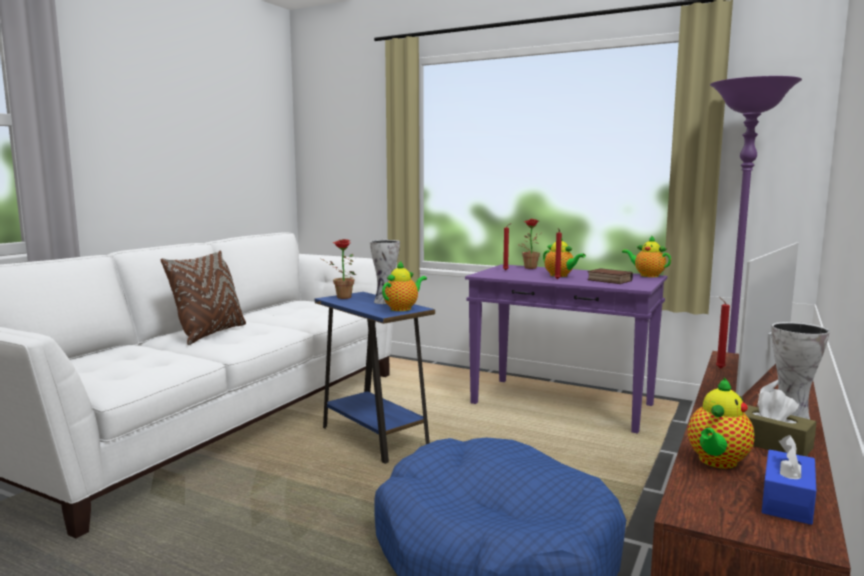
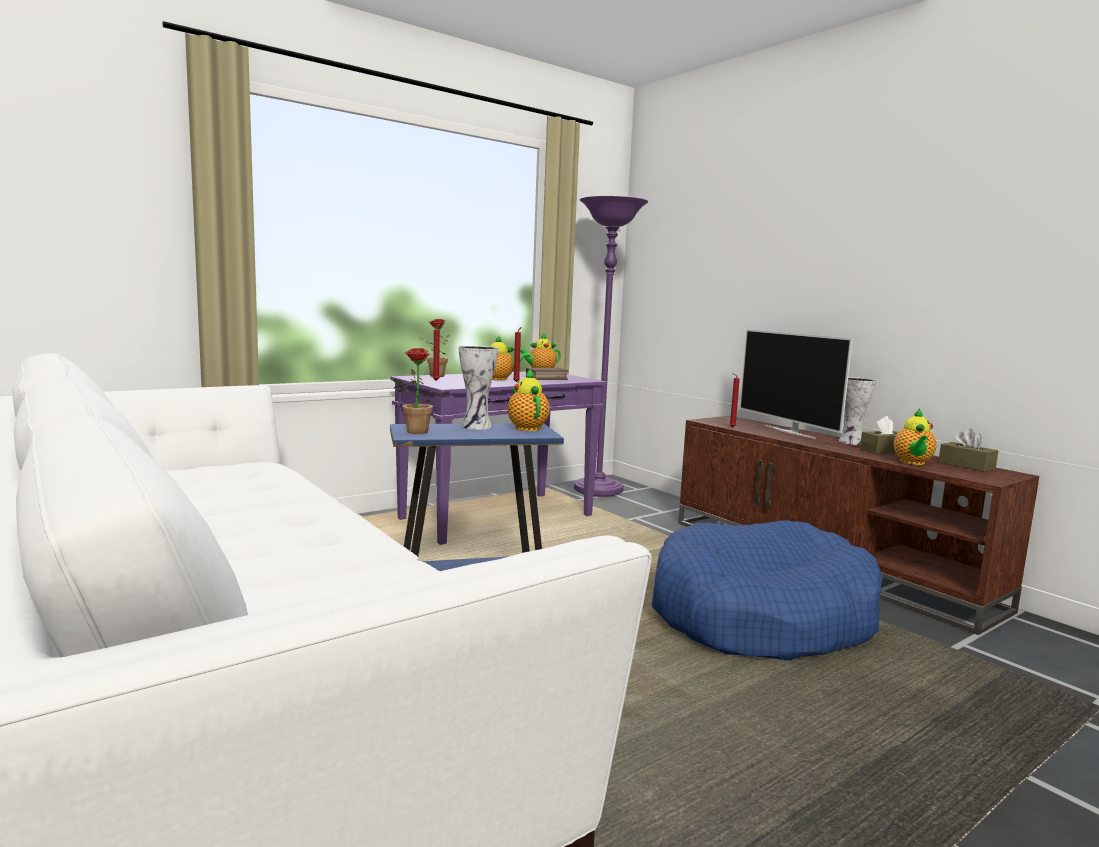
camera: 65 degrees left, 0 degrees up
brown pillow [161,250,246,345] -> none
teapot [688,377,754,469] -> teapot turned 45 degrees clockwise [894,408,937,465]
blue tissue box [762,435,816,525] -> brown tissue box [938,428,998,472]

